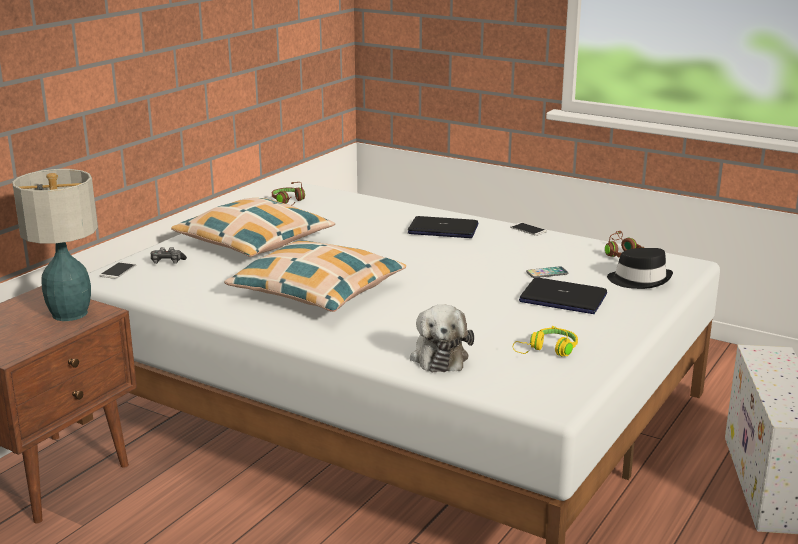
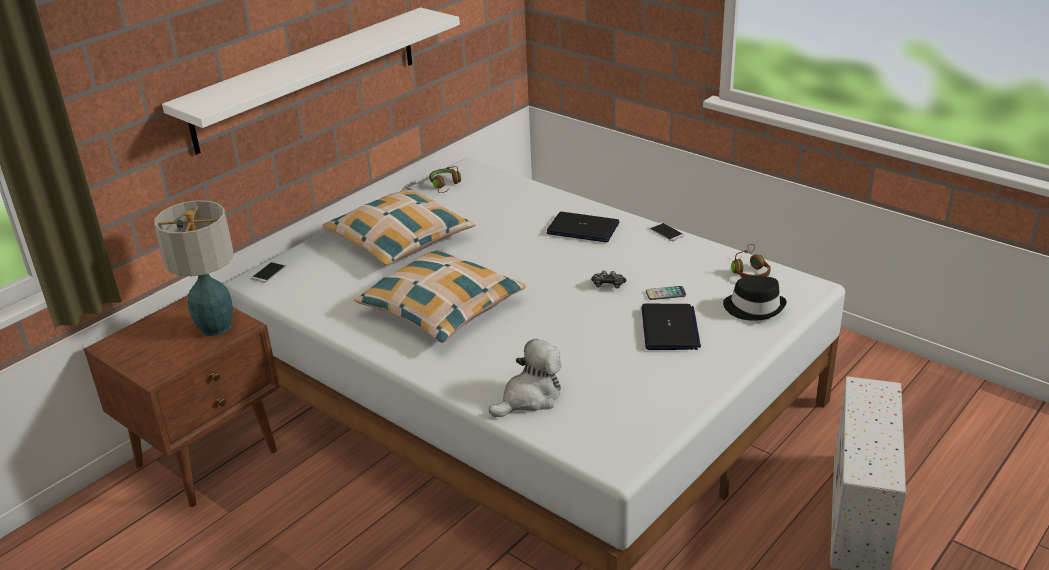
camera: 10 degrees right, 10 degrees up
game controller [151,247,187,264] -> game controller moved to [591,271,626,288]
plush toy [410,304,474,372] -> plush toy turned 135 degrees counterclockwise [489,339,562,417]
yellow headphones [513,326,578,357] -> none
laptop [519,278,607,314] -> laptop turned 120 degrees counterclockwise [641,304,701,350]
none -> white shelf [162,7,460,155]

